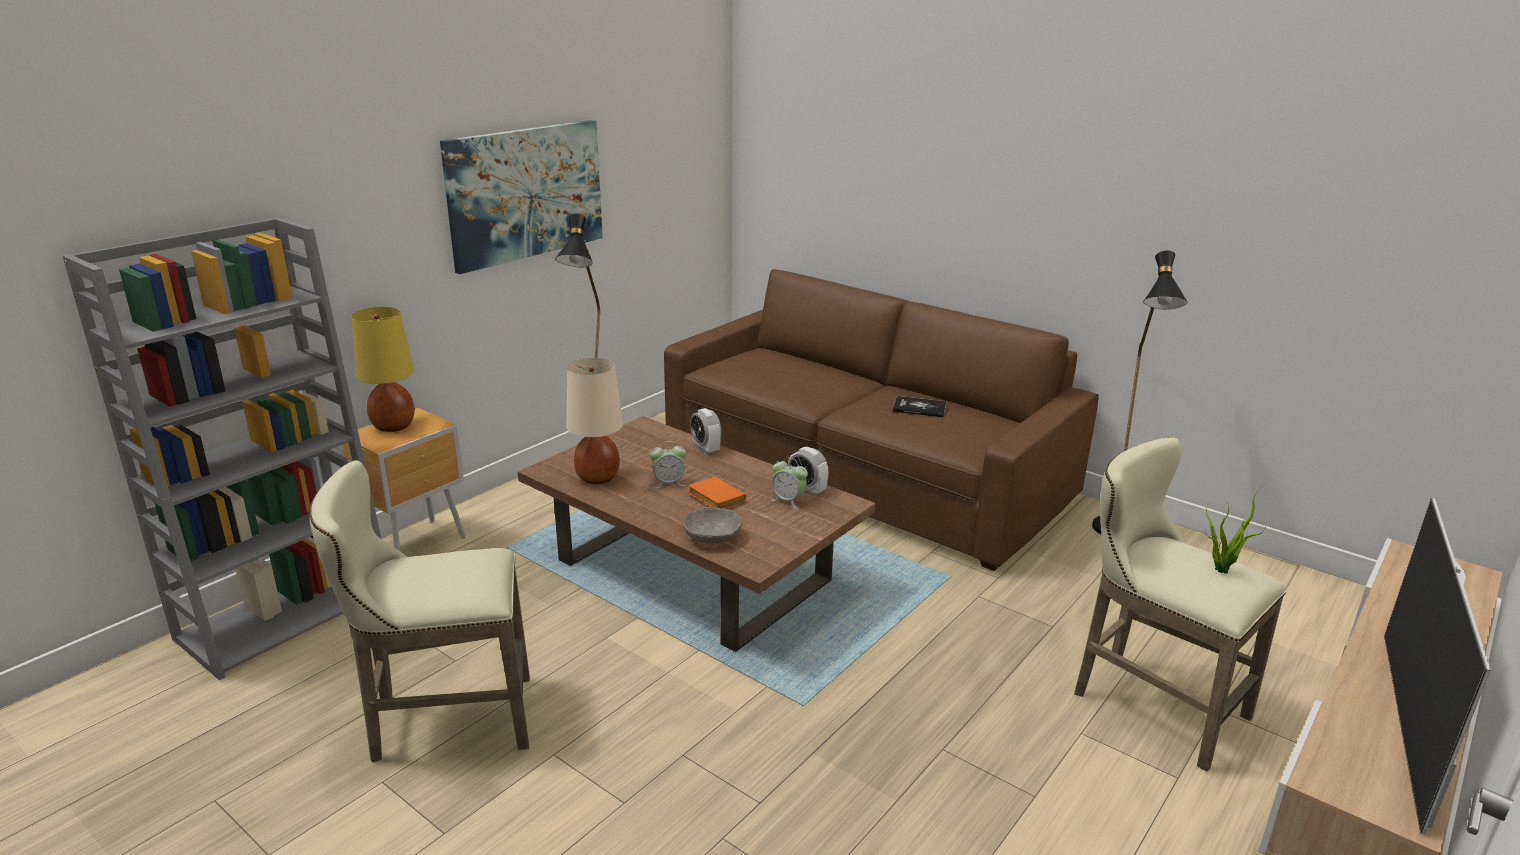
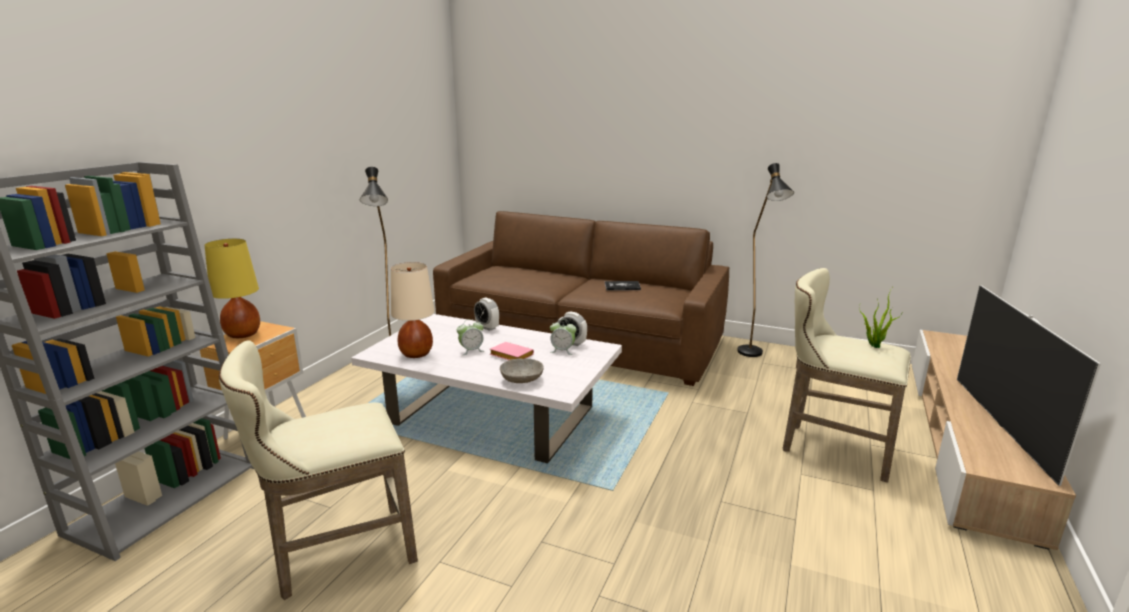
camera: 15 degrees left, 5 degrees down
picture [440,120,603,274] -> none
brown coffee table [518,416,875,652] -> white coffee table [351,314,622,463]
orange book [688,477,747,508] -> pink book [490,342,534,360]

